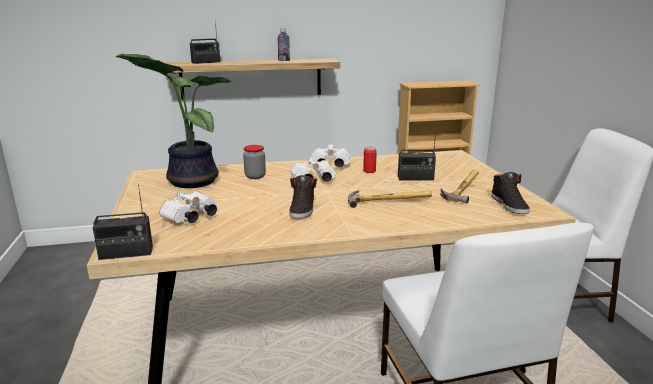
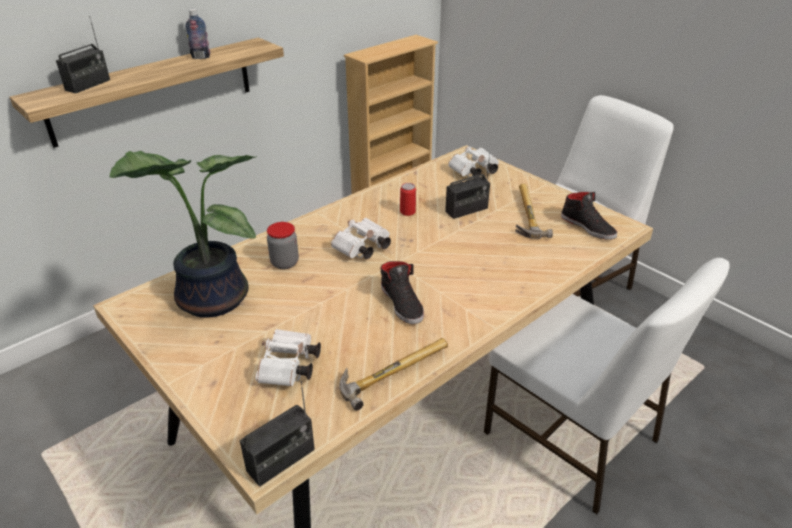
camera: 30 degrees left, 15 degrees up
white binoculars [311,144,350,168] -> white binoculars moved to [448,146,499,178]
hammer [348,190,432,208] -> hammer moved to [339,338,448,411]

